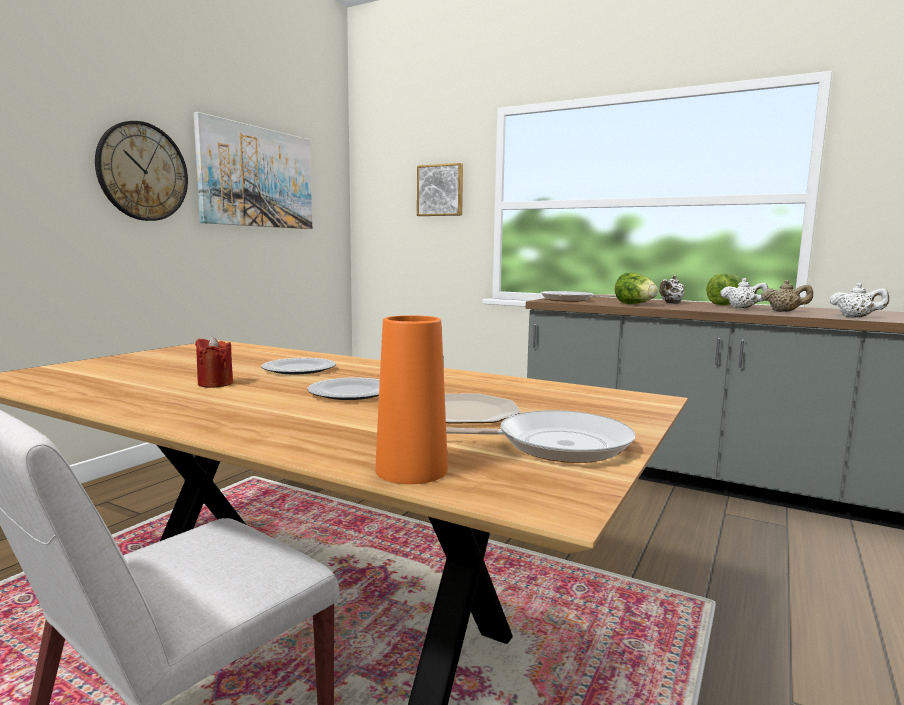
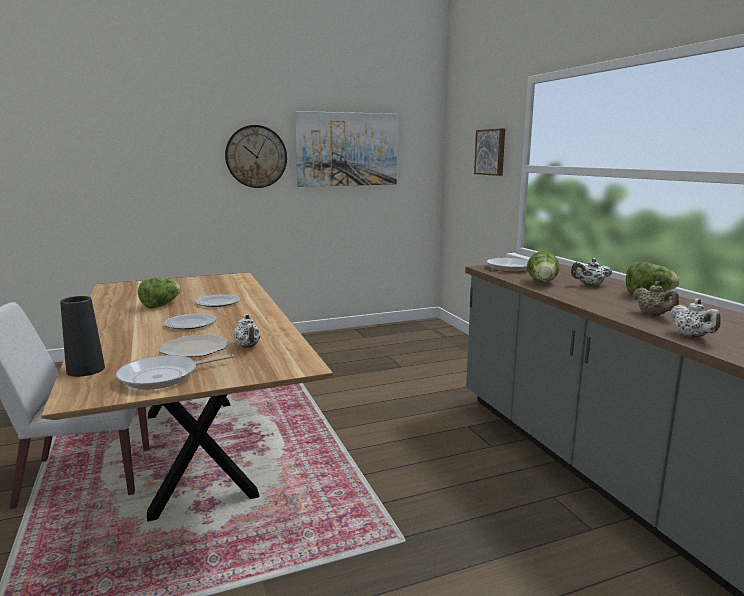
camera: 40 degrees right, 5 degrees up
red candle [195,336,233,388] -> lettuce [138,278,181,309]
orange vase [375,315,448,484] -> black vase [60,296,105,377]
frying pan [446,410,635,463] -> frying pan turned 105 degrees clockwise [116,354,235,390]
white teapot [721,278,768,308] -> white teapot moved to [233,314,261,348]

